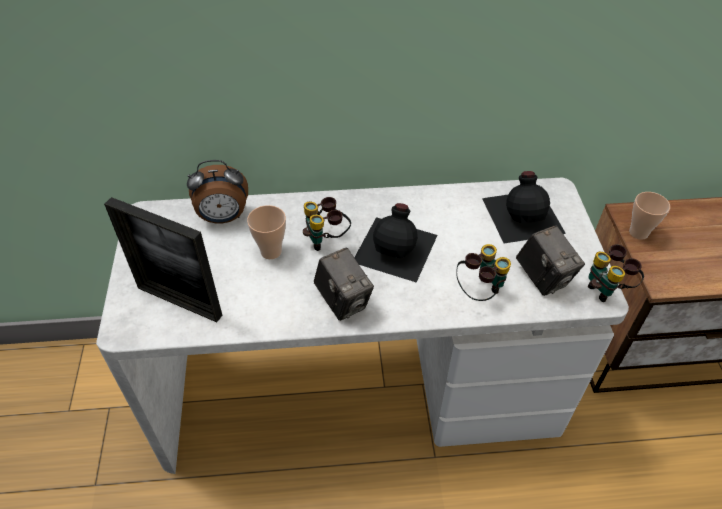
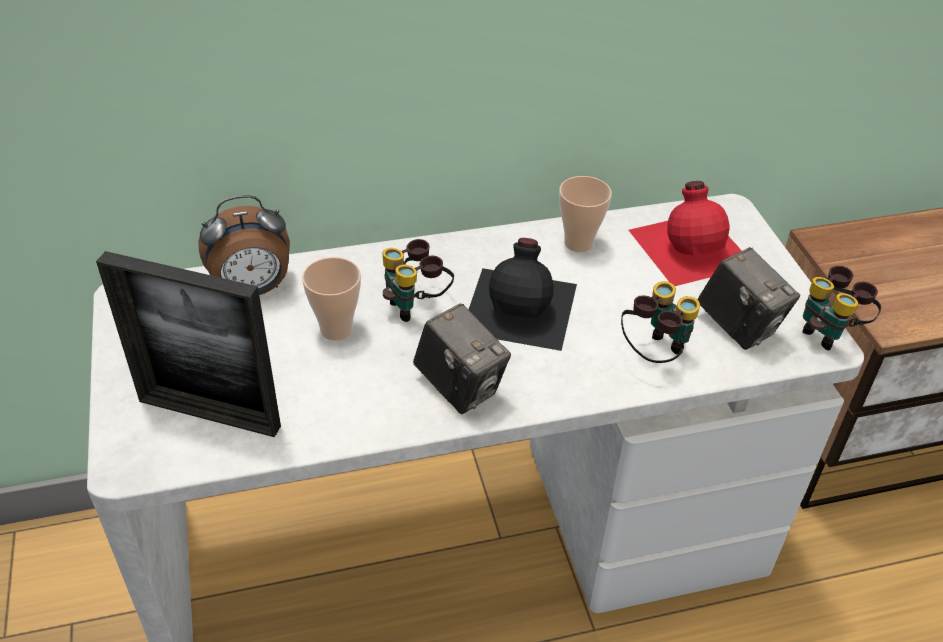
camera: 10 degrees left, 5 degrees down
black bottle [482,171,566,244] -> red bottle [629,181,742,286]
cup [629,192,670,240] -> cup moved to [559,176,612,252]

